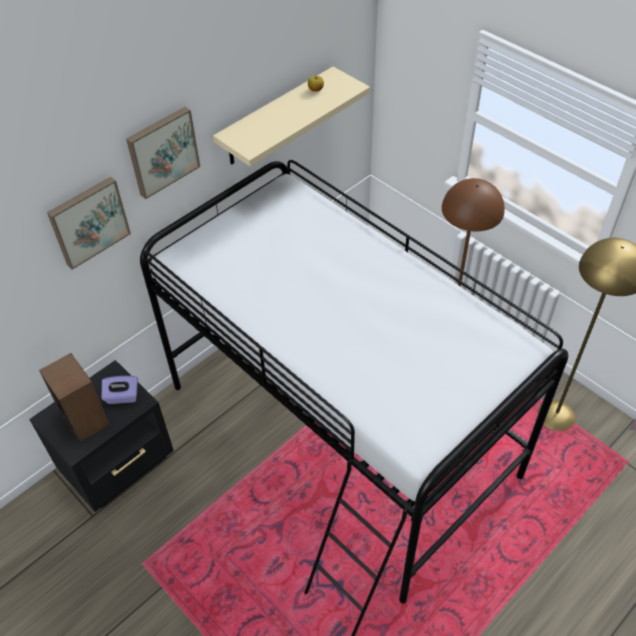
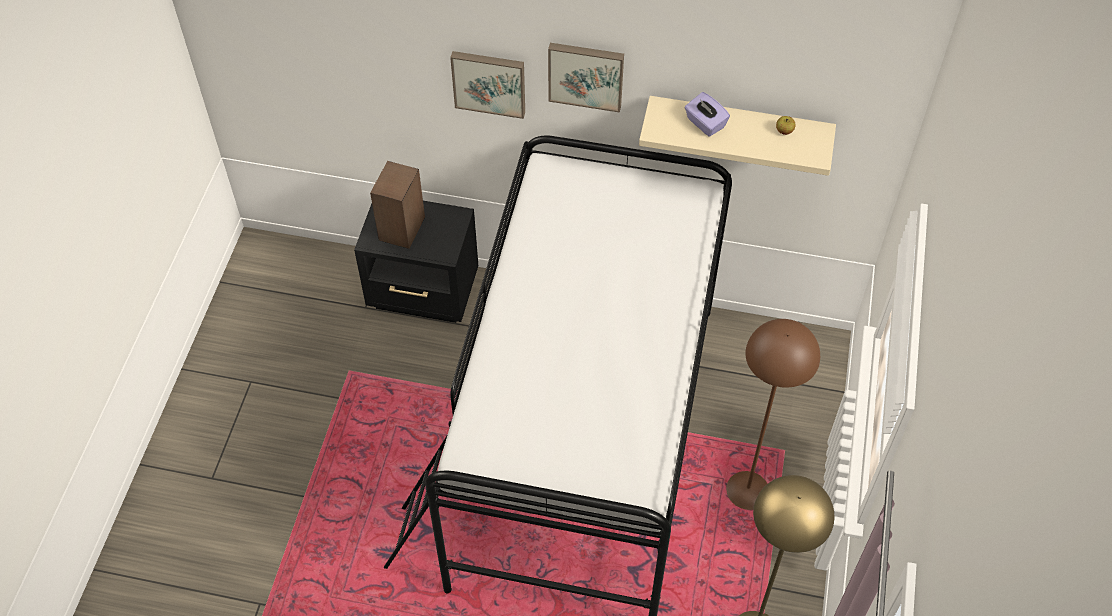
camera: 55 degrees right, 5 degrees up
purple tissue box [101,376,138,404] -> purple tissue box moved to [685,92,730,137]

